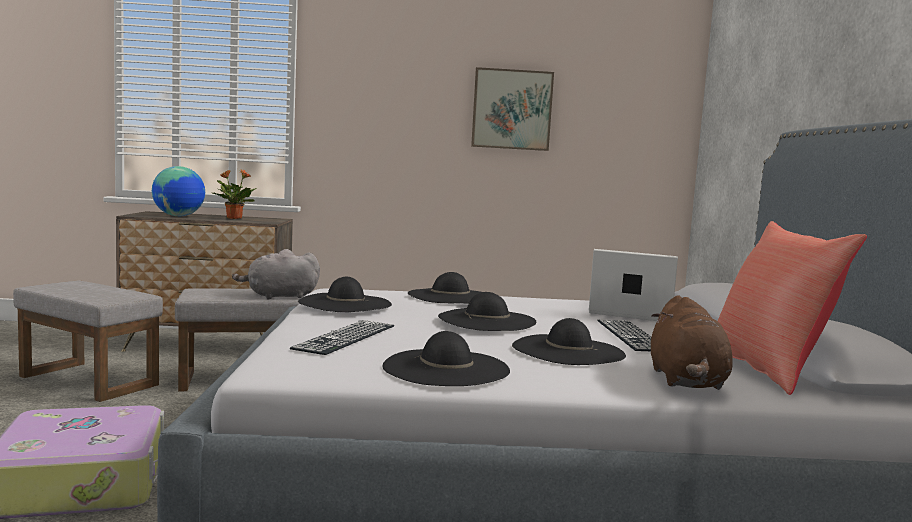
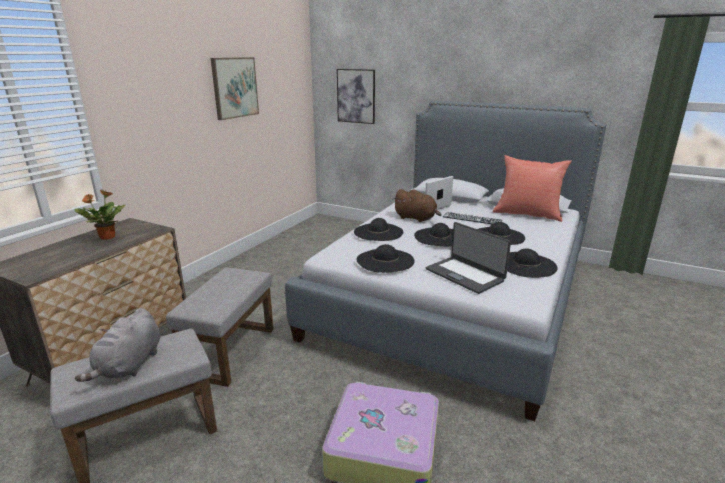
camera: 60 degrees left, 15 degrees up
globe [152,166,205,216] -> none
grey plush toy [232,249,320,299] -> grey plush toy moved to [75,308,160,382]
keyboard [290,320,394,355] -> laptop [426,222,511,294]
brown plush toy [651,295,733,390] -> brown plush toy moved to [393,189,442,222]
none -> picture [337,69,375,124]

